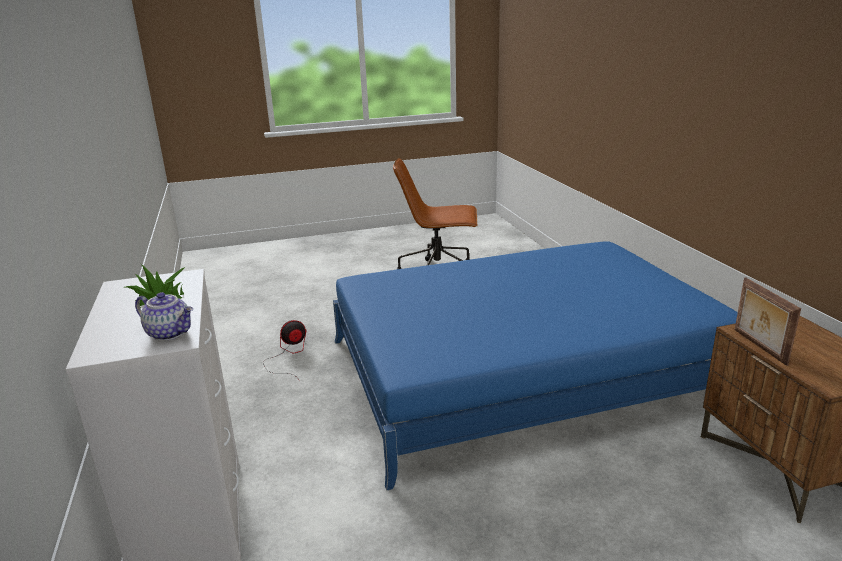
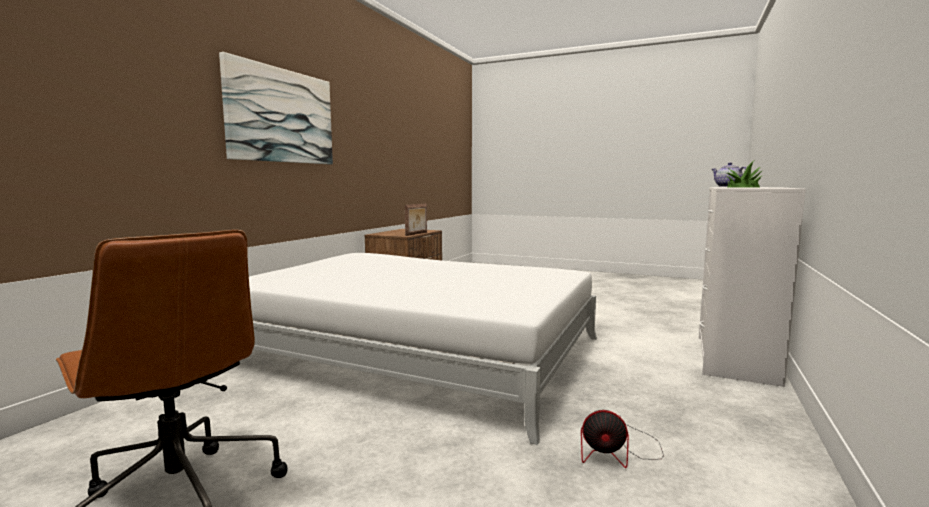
camera: 140 degrees left, 15 degrees down
blue bed [333,241,738,490] -> white bed [249,253,597,445]
none -> picture [219,52,333,164]

